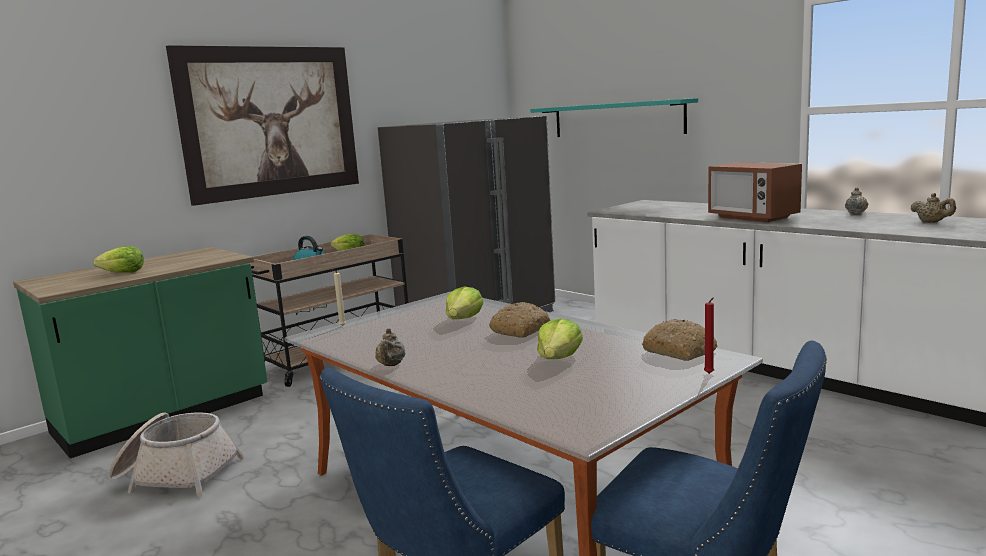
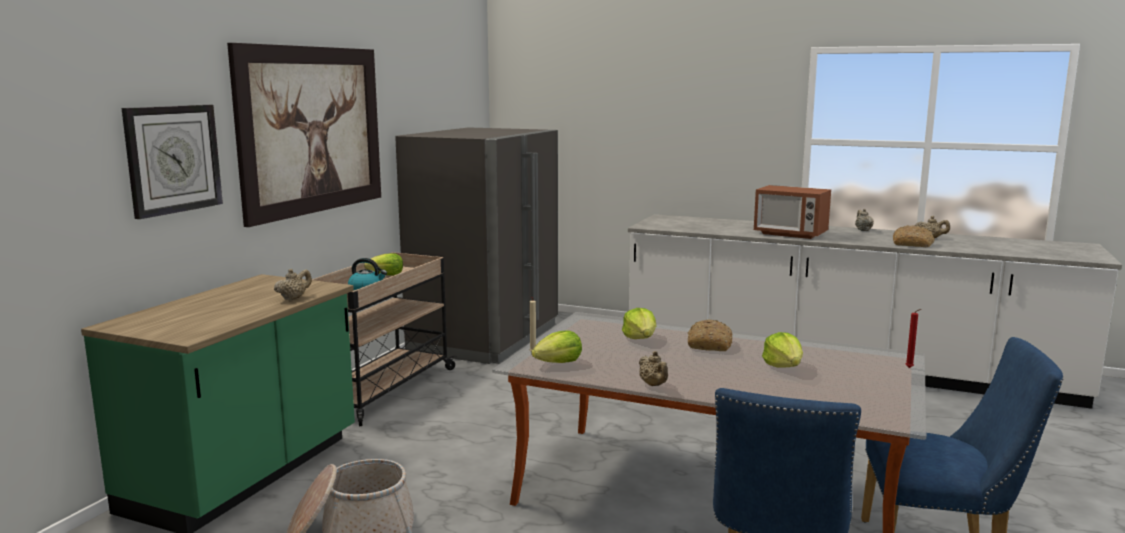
camera: 25 degrees left, 0 degrees up
lettuce [93,246,144,273] -> lettuce moved to [532,330,582,363]
turquoise shelf [530,98,698,137] -> none
bread [642,319,717,361] -> bread moved to [893,225,935,247]
none -> wall clock [122,105,223,219]
none -> beige teapot [274,269,312,300]

